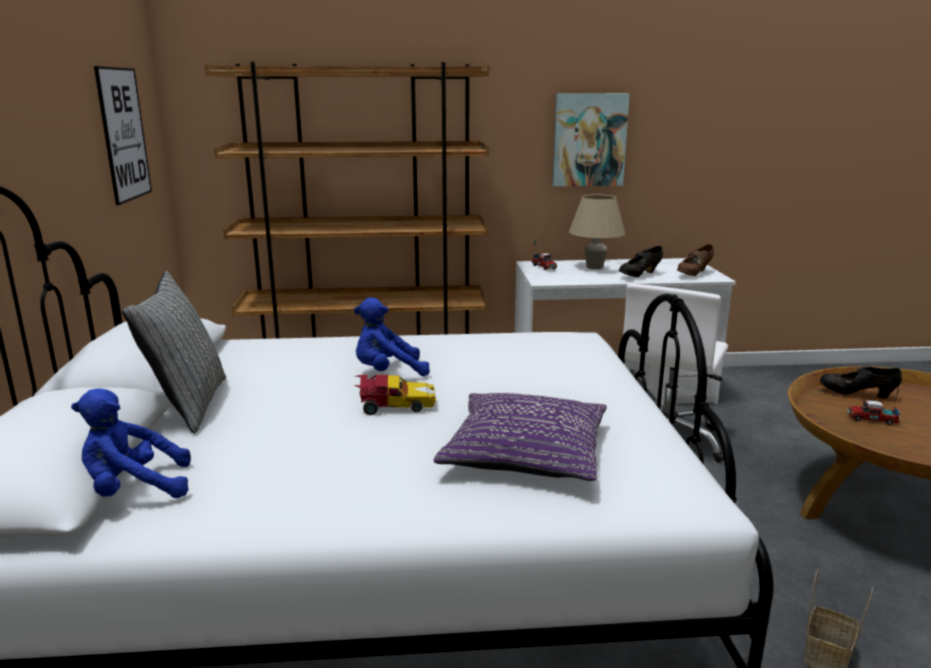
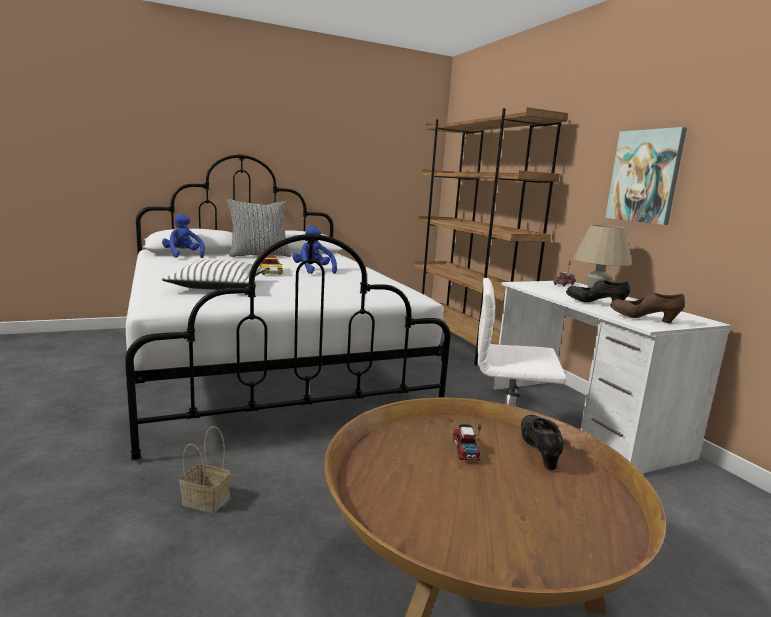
camera: 70 degrees right, 5 degrees down
picture [94,66,152,205] -> none
purple pillow [434,393,607,481] -> white pillow [162,260,266,290]

